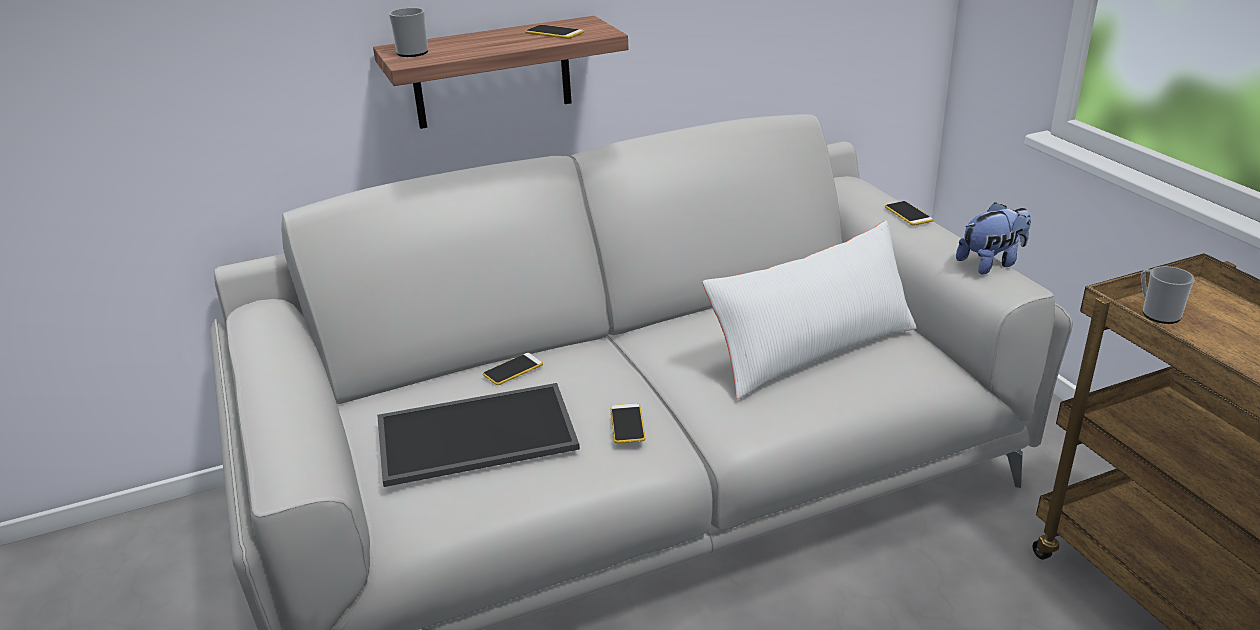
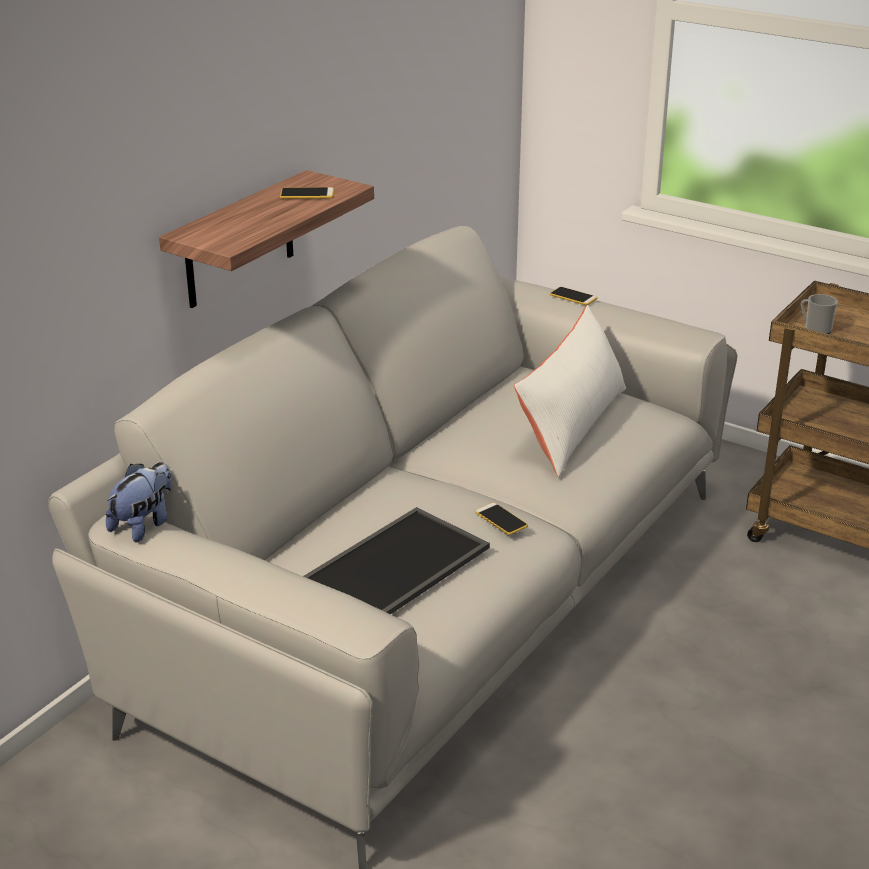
camera: 35 degrees left, 0 degrees up
mug [389,8,428,57] -> none
phone [483,353,543,385] -> none
plush toy [956,202,1031,274] -> plush toy moved to [105,462,172,543]

